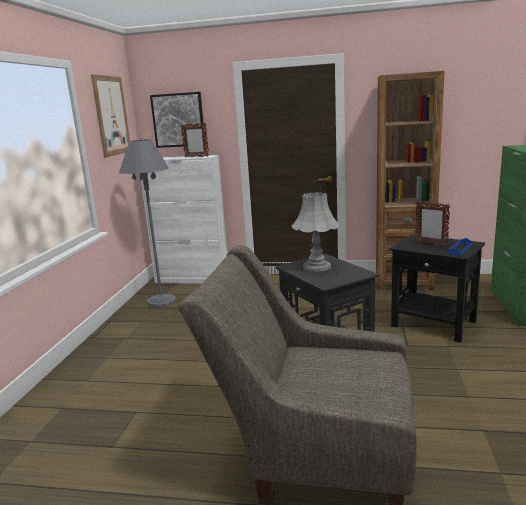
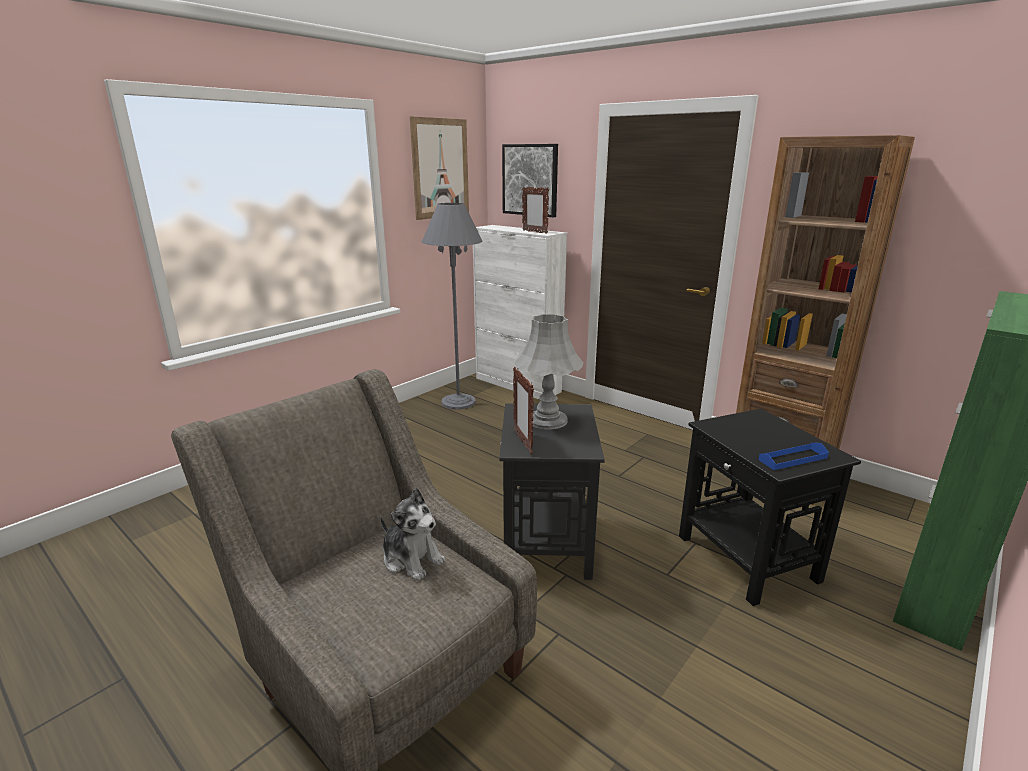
camera: 30 degrees right, 5 degrees up
picture frame [415,202,450,246] -> picture frame moved to [513,367,534,455]
none -> plush toy [380,488,445,581]

